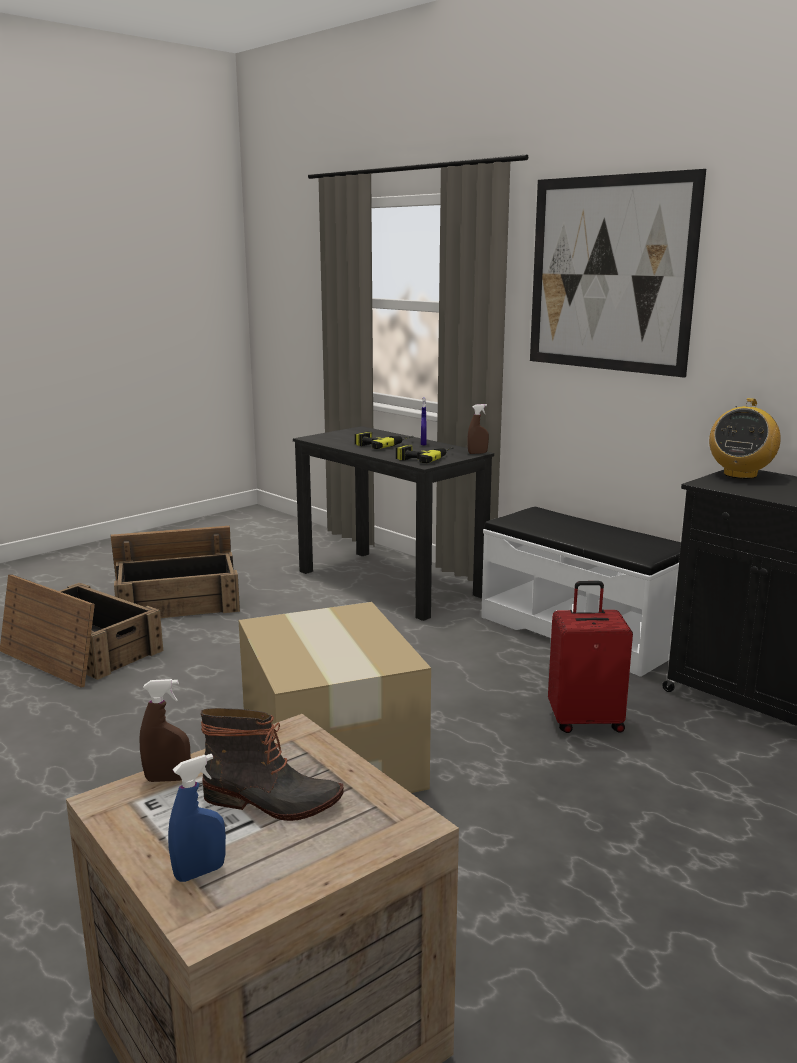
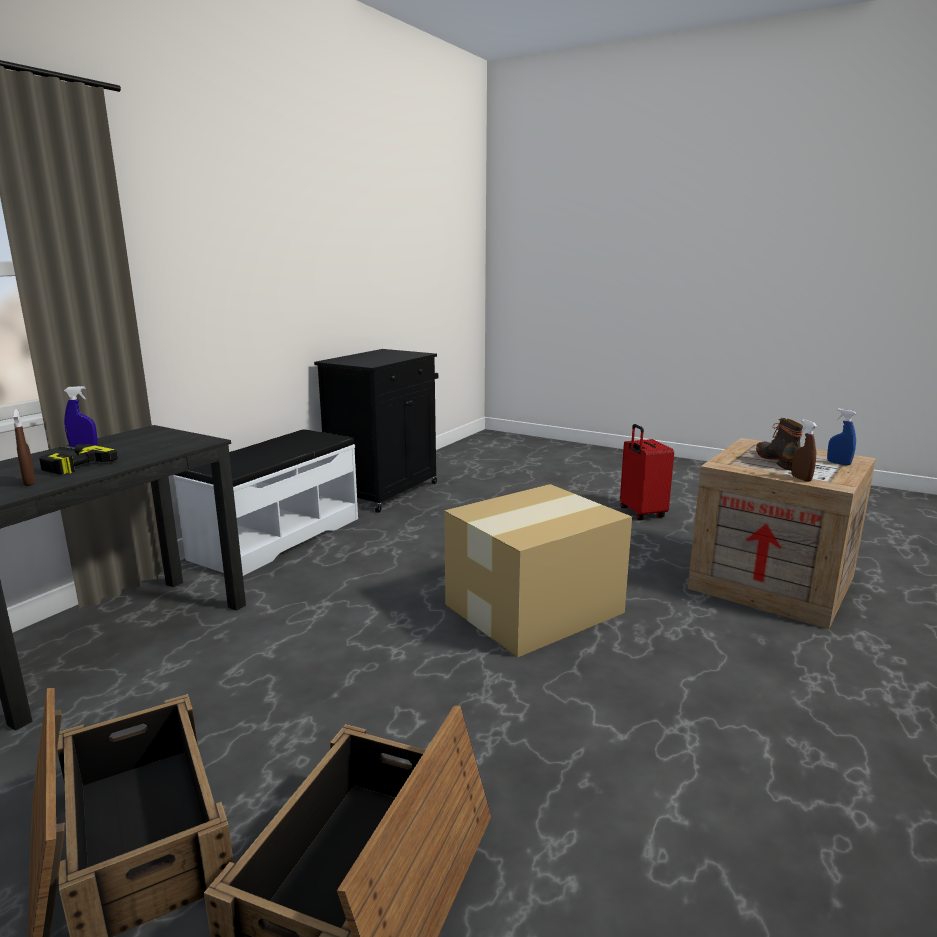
camera: 105 degrees left, 0 degrees up
power drill [396,444,454,463] -> none
brown spray bottle [467,404,489,454] -> brown spray bottle moved to [13,409,35,486]
picture [530,169,706,378] -> none
red suitcase [548,581,633,733] -> red suitcase moved to [620,424,674,520]
radio [709,398,781,479] -> none

